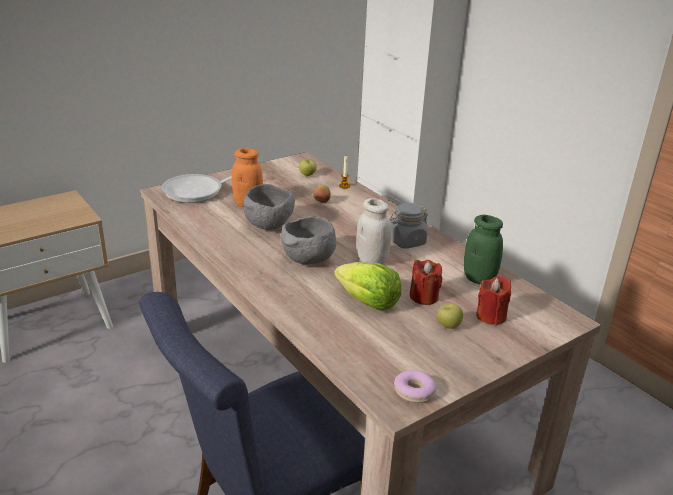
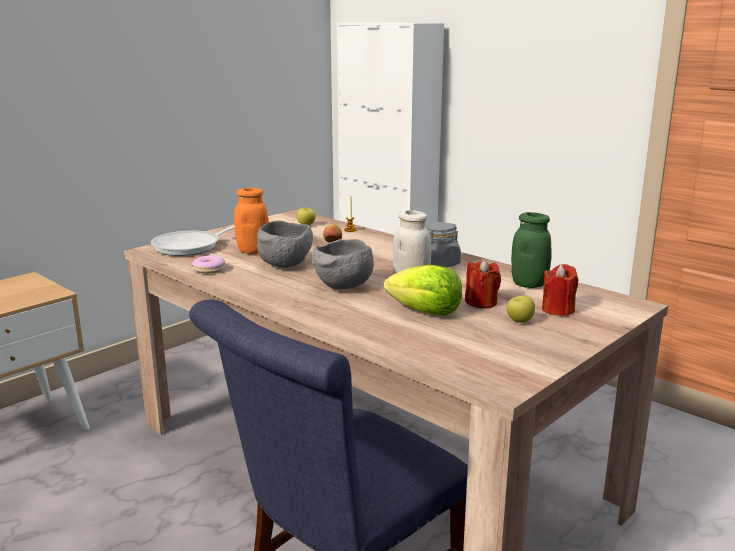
camera: 10 degrees left, 10 degrees down
donut [394,370,436,403] -> donut moved to [192,255,225,274]

